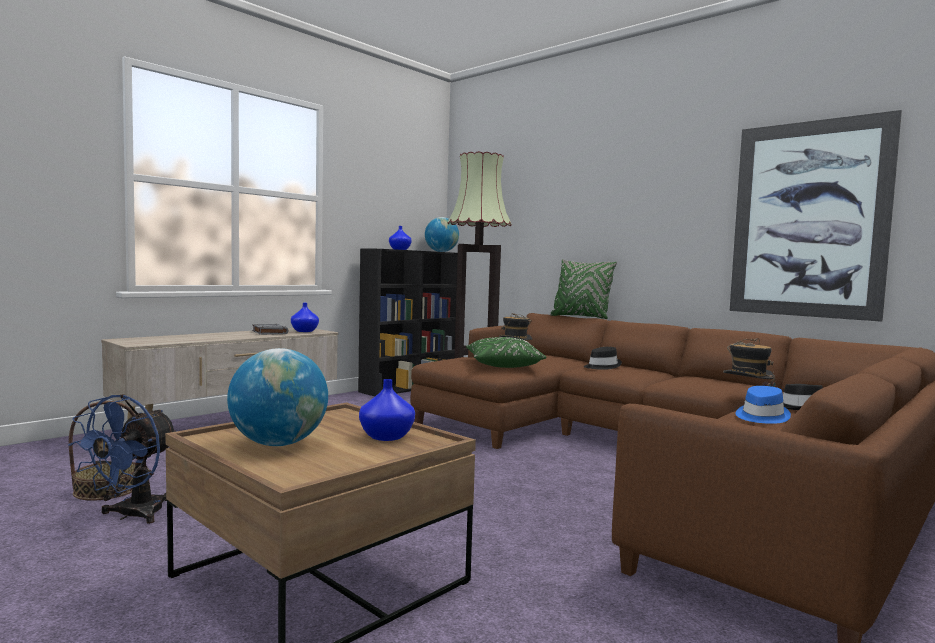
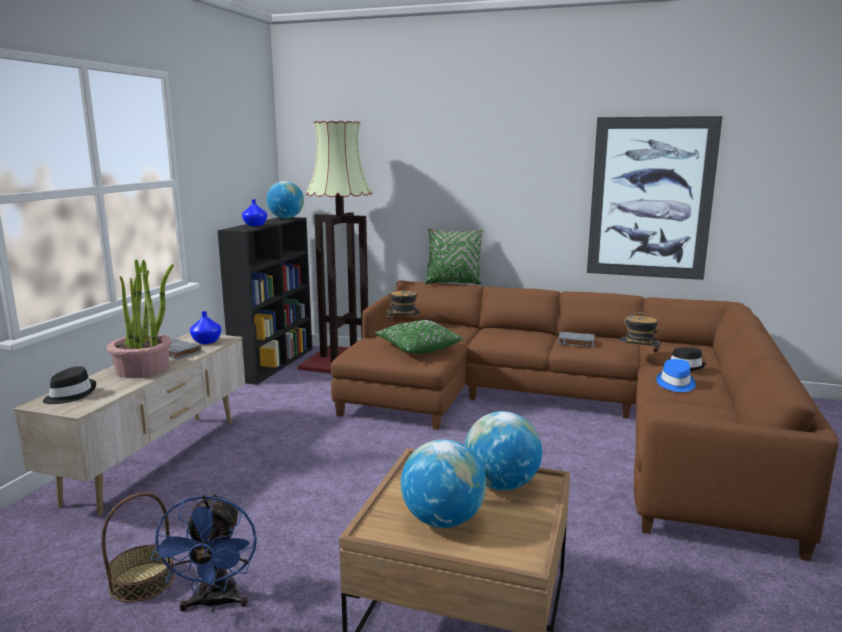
camera: 25 degrees left, 10 degrees up
blue vase [359,379,415,441] -> globe [465,411,542,491]
black hat [584,347,622,370] -> black hat moved to [43,366,96,404]
none -> potted plant [107,259,174,378]
none -> grey book [558,332,595,347]

